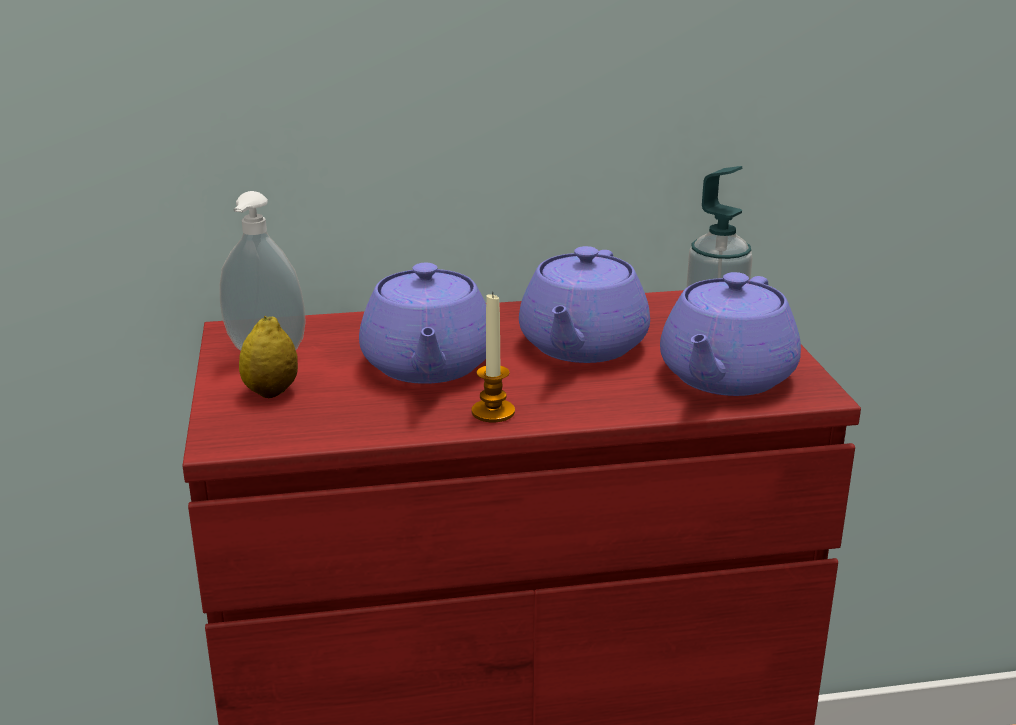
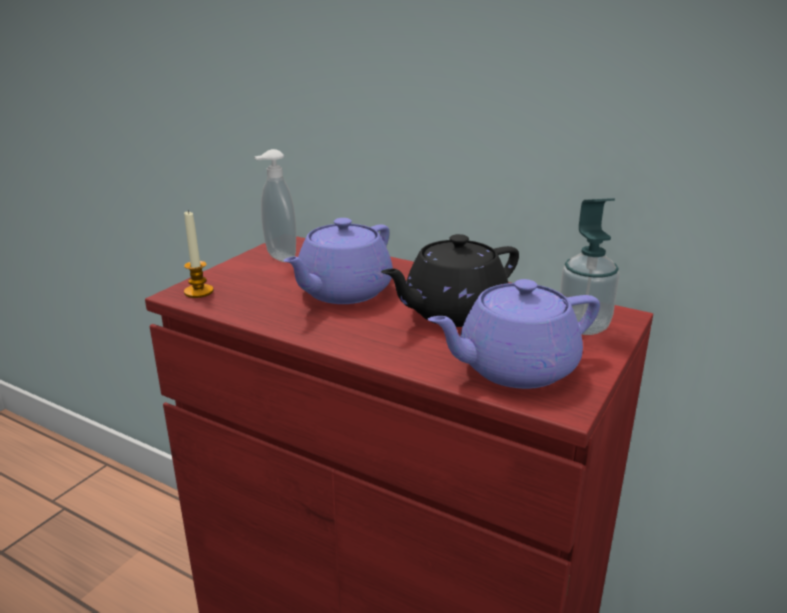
camera: 40 degrees right, 0 degrees up
lemon [239,316,298,398] -> none
candle [472,292,515,422] -> candle moved to [184,210,214,298]
purple teapot [519,246,650,363] -> black teapot [381,234,519,327]

